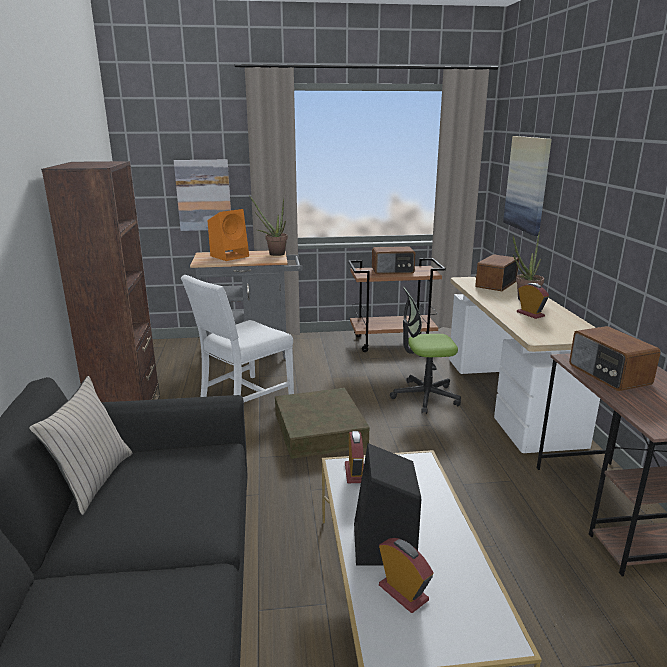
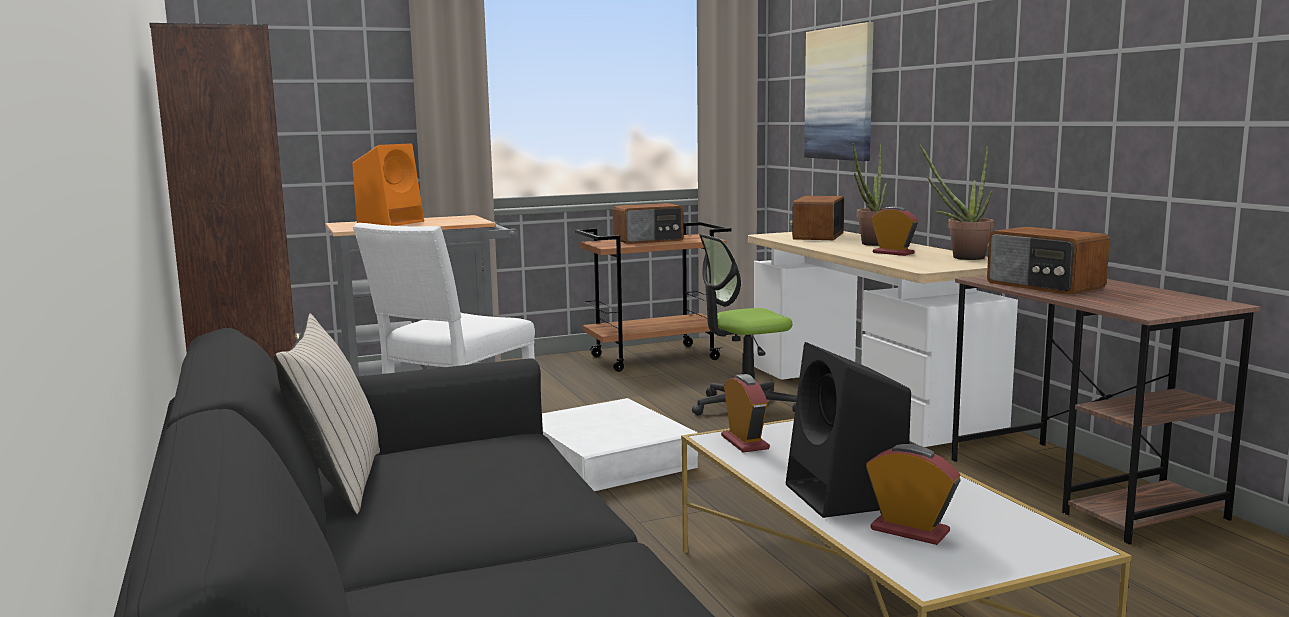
camera: 15 degrees left, 10 degrees down
picture [174,160,231,231] -> none
potted plant [249,195,288,256] -> potted plant moved to [920,144,994,260]
brown storage box [275,388,370,459] -> white storage box [542,398,698,491]

